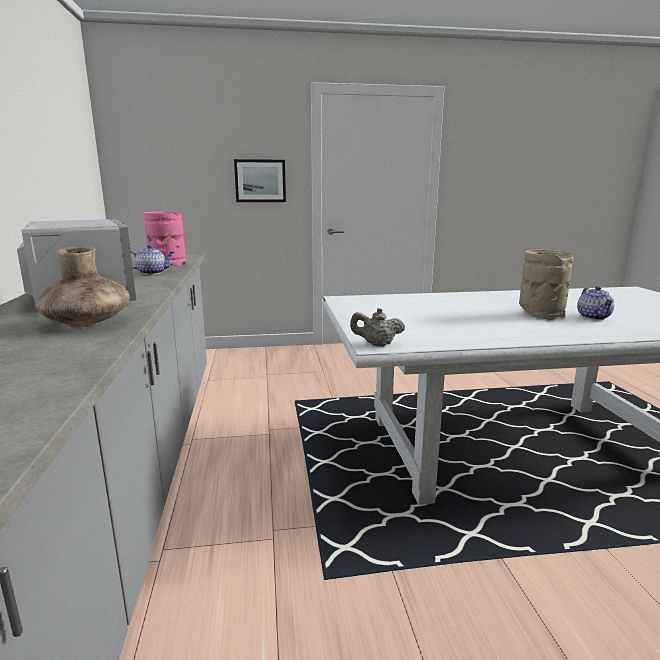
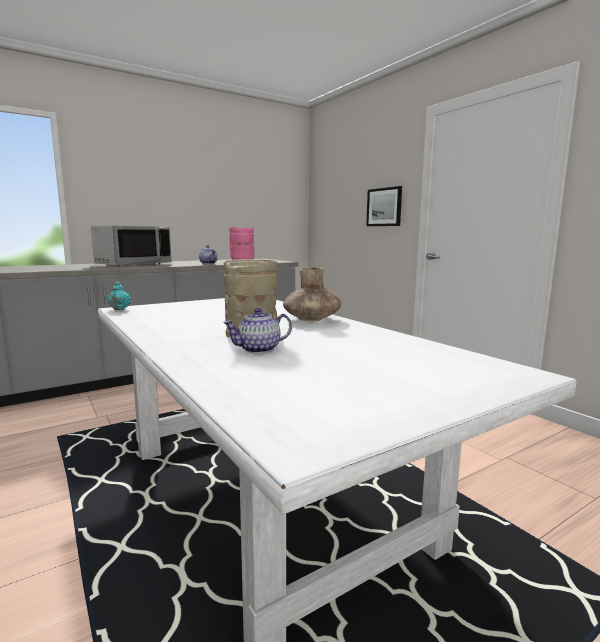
camera: 65 degrees right, 5 degrees down
brown vase [35,247,130,327] -> brown vase moved to [283,267,342,321]
beige teapot [350,308,406,347] -> turquoise teapot [108,281,131,310]

